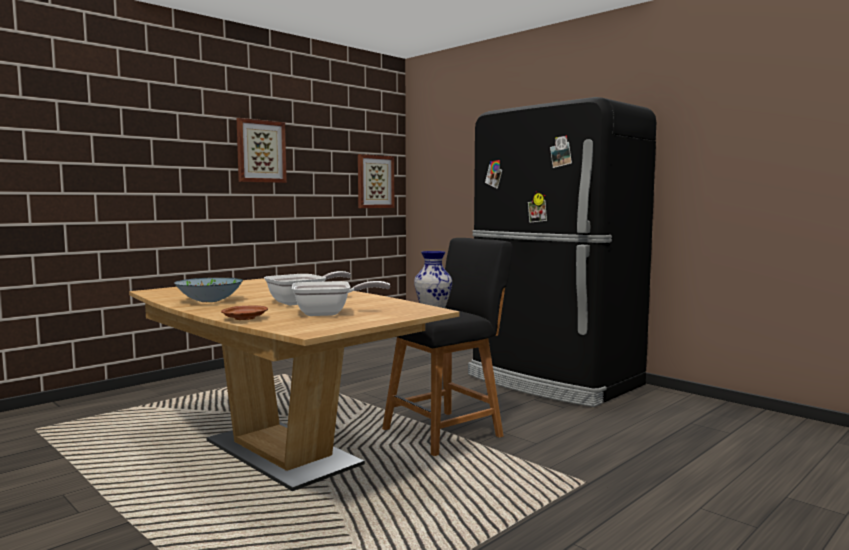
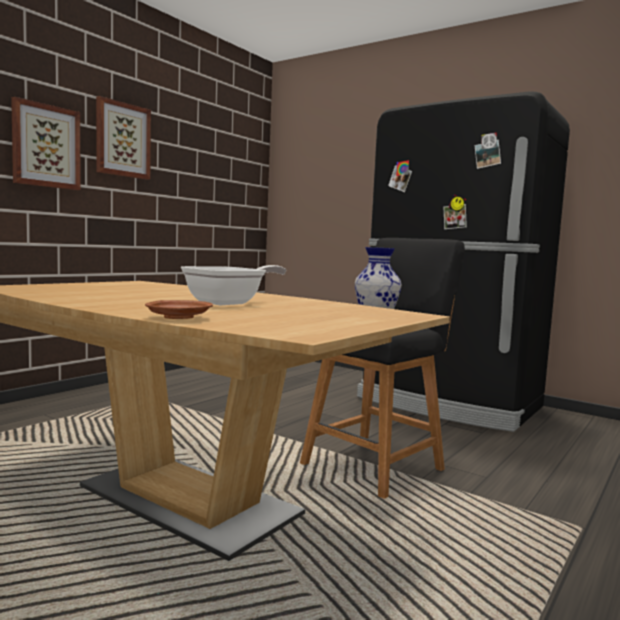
camera: 10 degrees left, 0 degrees up
bowl [174,277,243,302] -> none
frying pan [292,281,390,316] -> none
picture [358,154,394,208] -> picture moved to [11,97,81,190]

